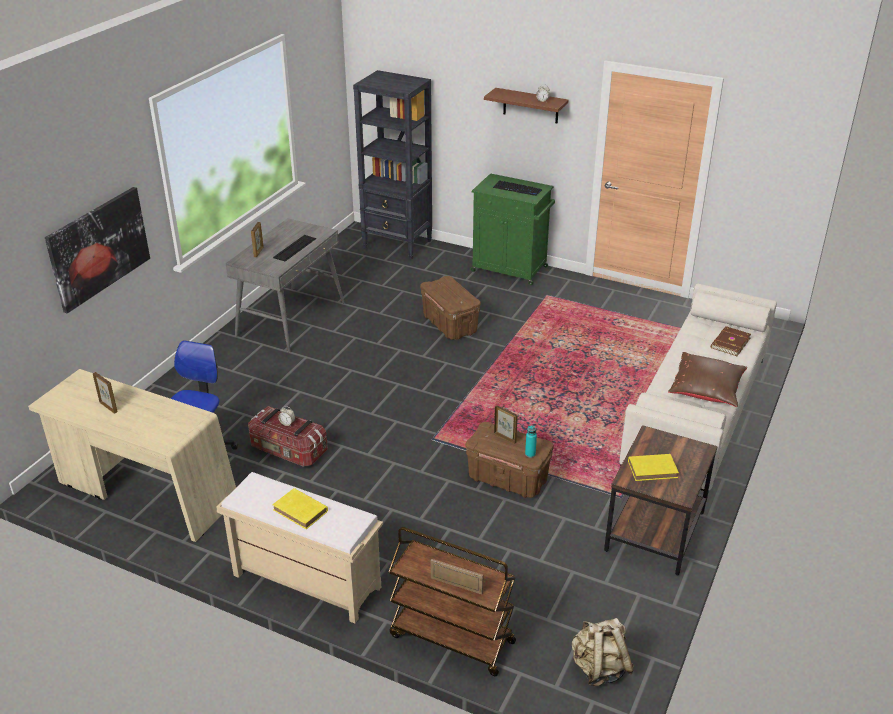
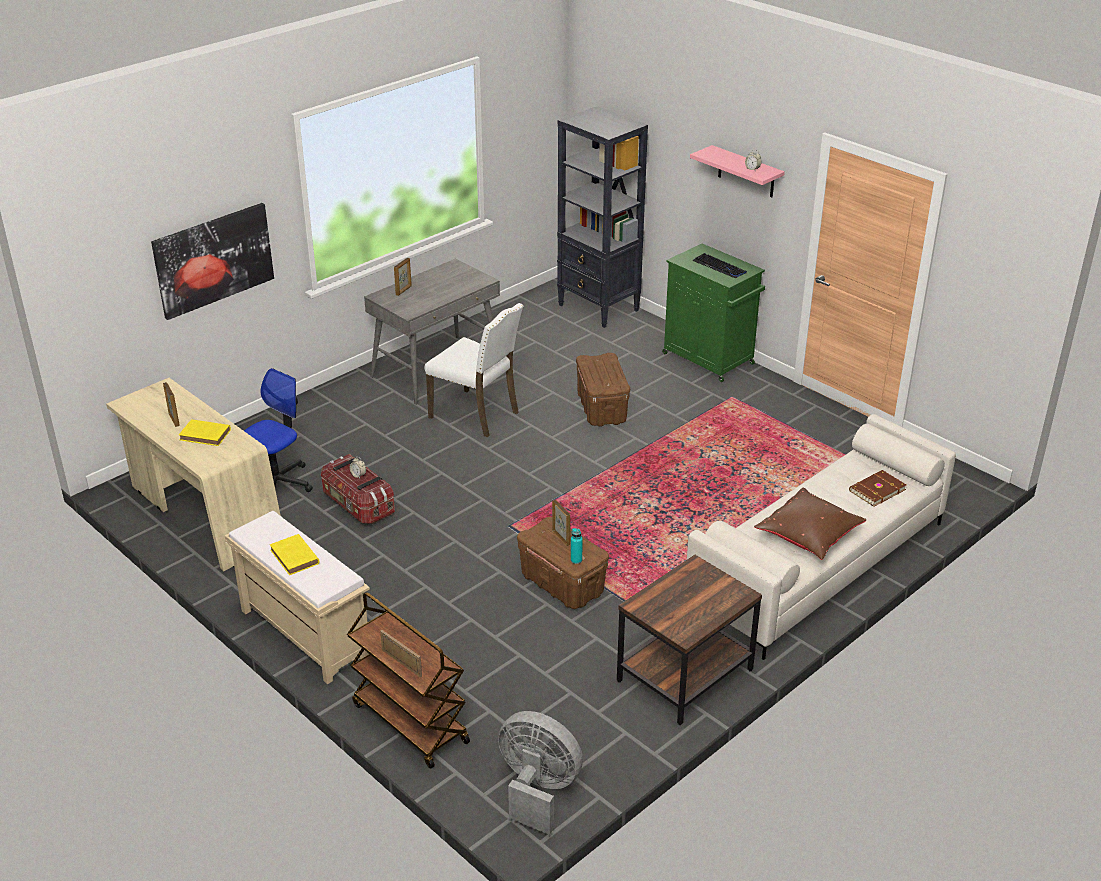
camera: 20 degrees right, 0 degrees up
keyboard [273,235,316,261] -> none
brown shelf [484,88,568,123] -> pink shelf [690,145,785,197]
beige backpack [572,618,634,686] -> grey fan [498,711,583,835]
yellow book [628,454,679,481] -> yellow book moved to [179,419,231,446]
none -> white chair [425,303,524,437]

